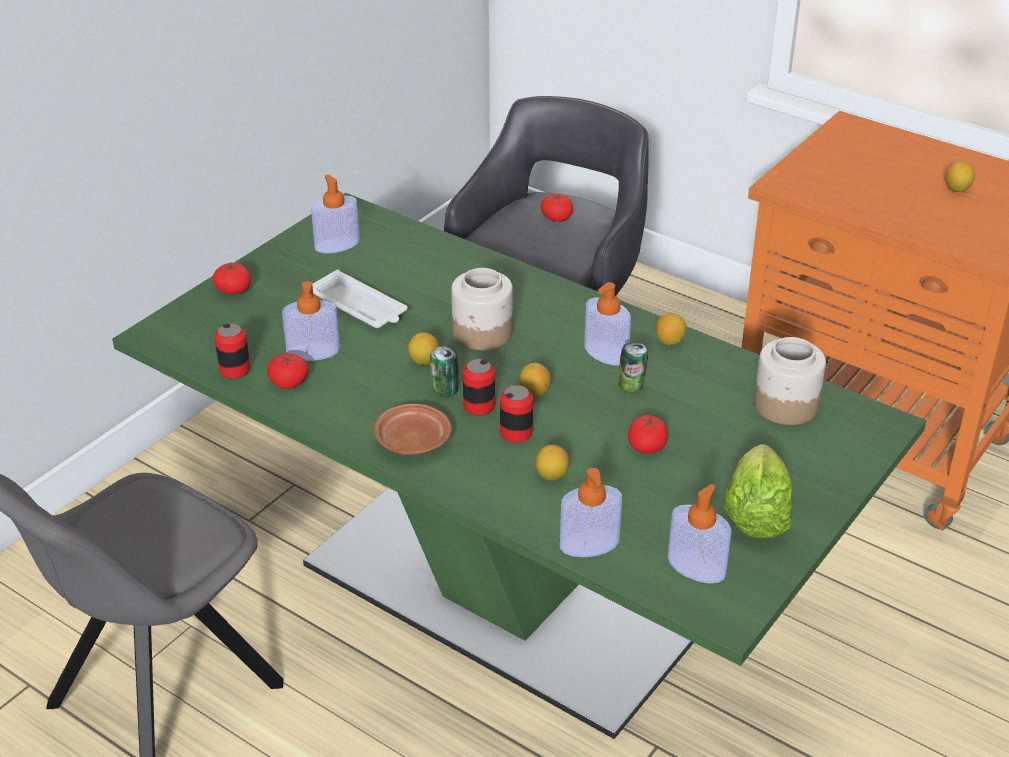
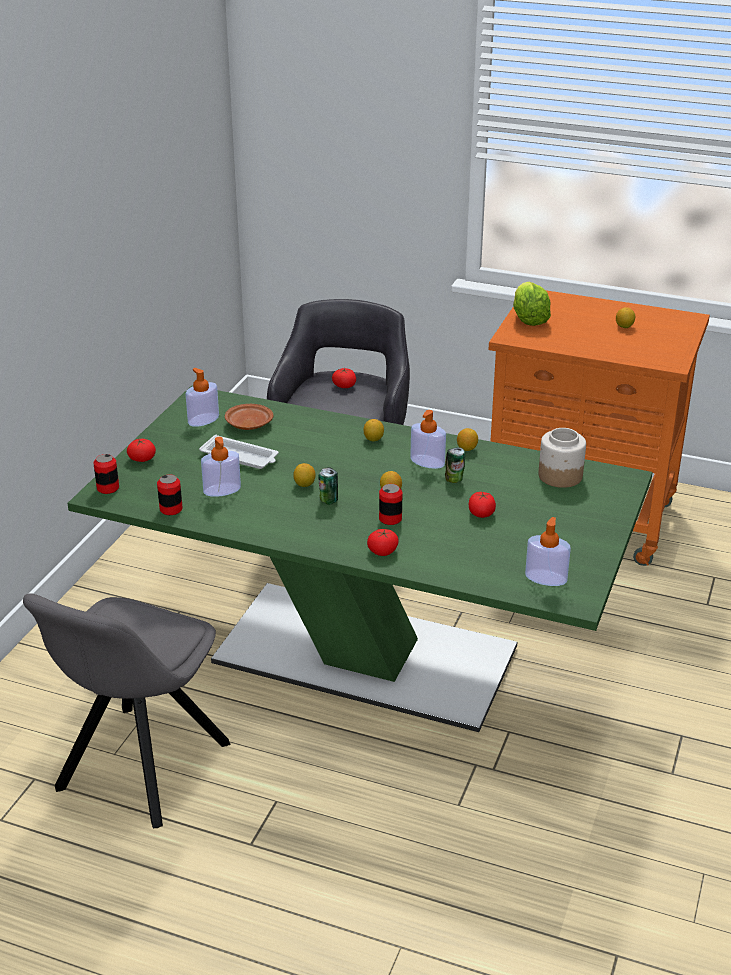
camera: 15 degrees left, 5 degrees down
tomato [267,353,309,389] -> tomato moved to [367,529,399,556]
brown plate [374,404,452,455] -> brown plate moved to [225,404,274,430]
jar [451,268,513,350] -> none
can [463,359,495,416] -> can moved to [93,454,119,494]
lemon [536,445,569,481] -> lemon moved to [364,419,384,442]
soap dispenser [560,468,622,557] -> none
lettuce [724,444,793,539] -> lettuce moved to [513,282,551,326]

